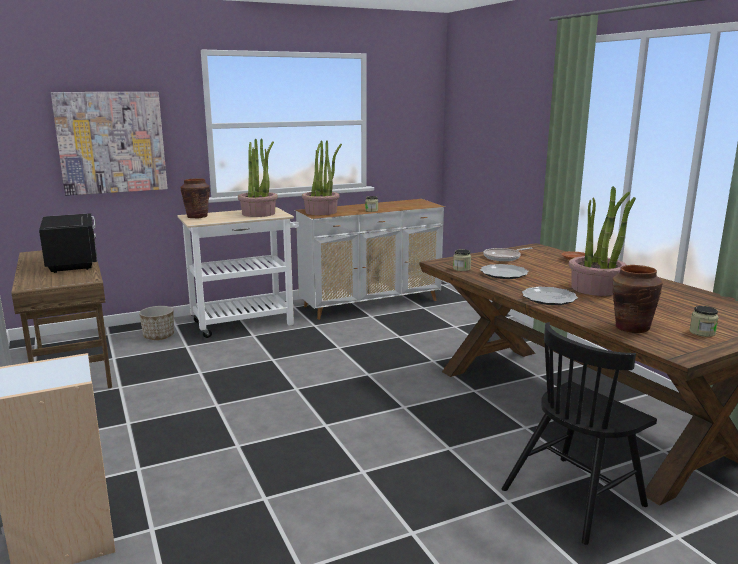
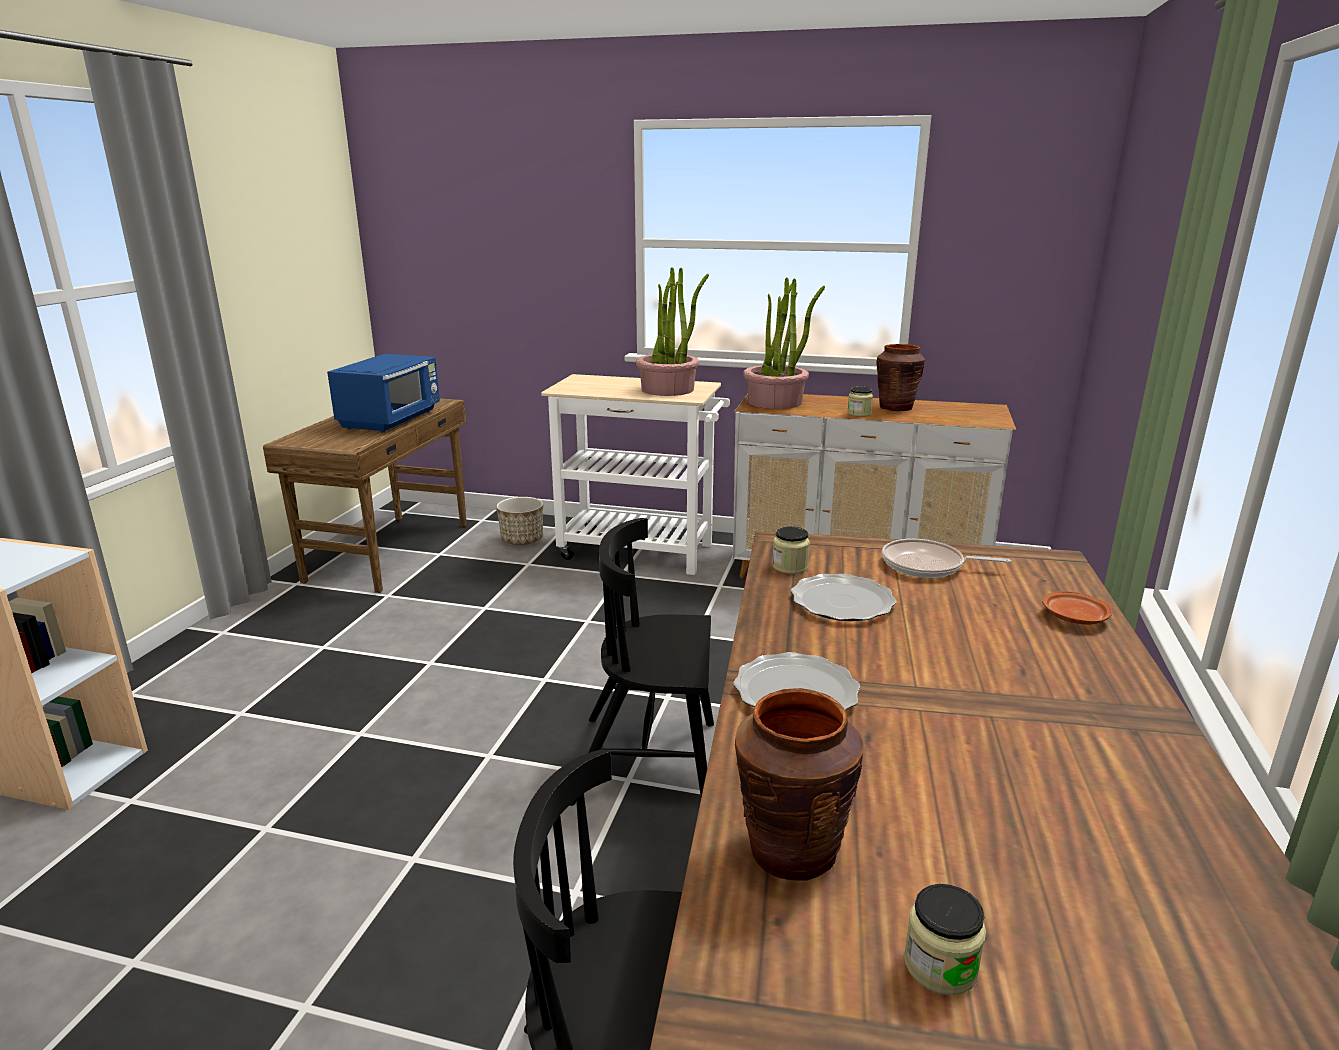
camera: 40 degrees right, 5 degrees up
black microwave [39,213,97,273] -> blue microwave [327,354,440,432]
picture [51,92,168,196] -> none
brown vase [180,178,210,218] -> brown vase moved to [877,344,925,411]
potted plant [569,186,636,296] -> none
none -> black chair [569,518,714,806]

